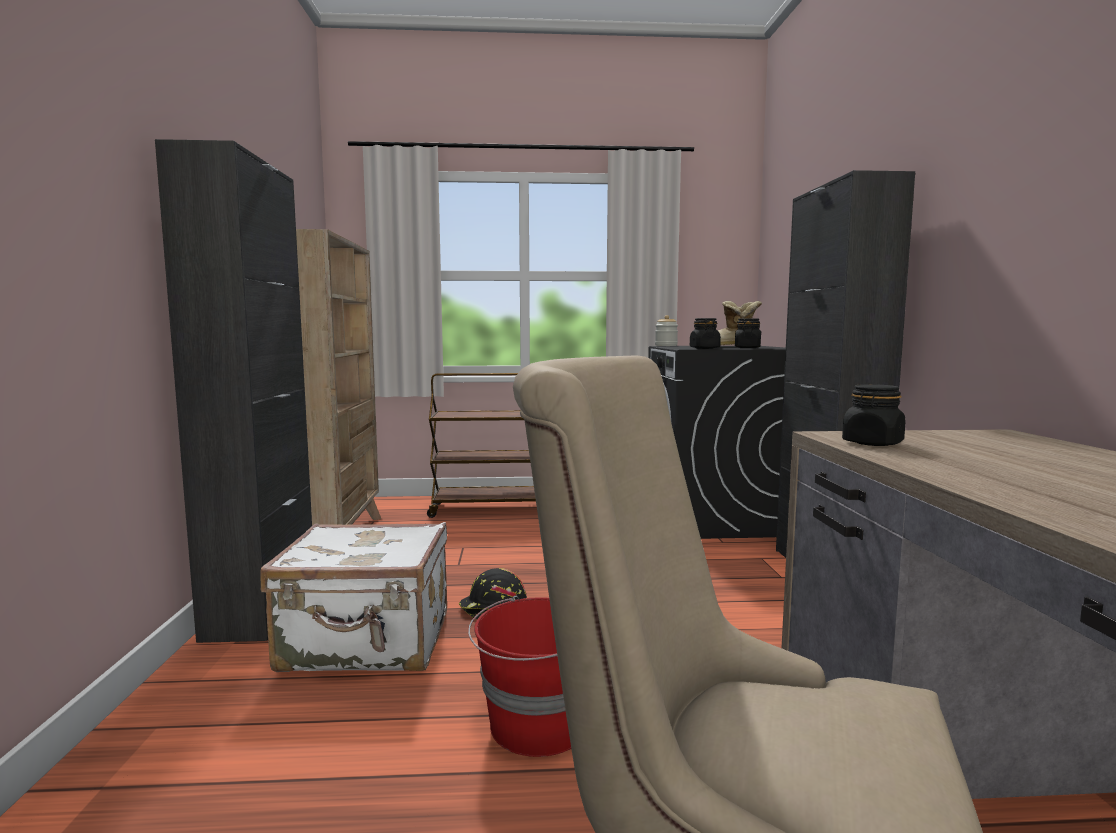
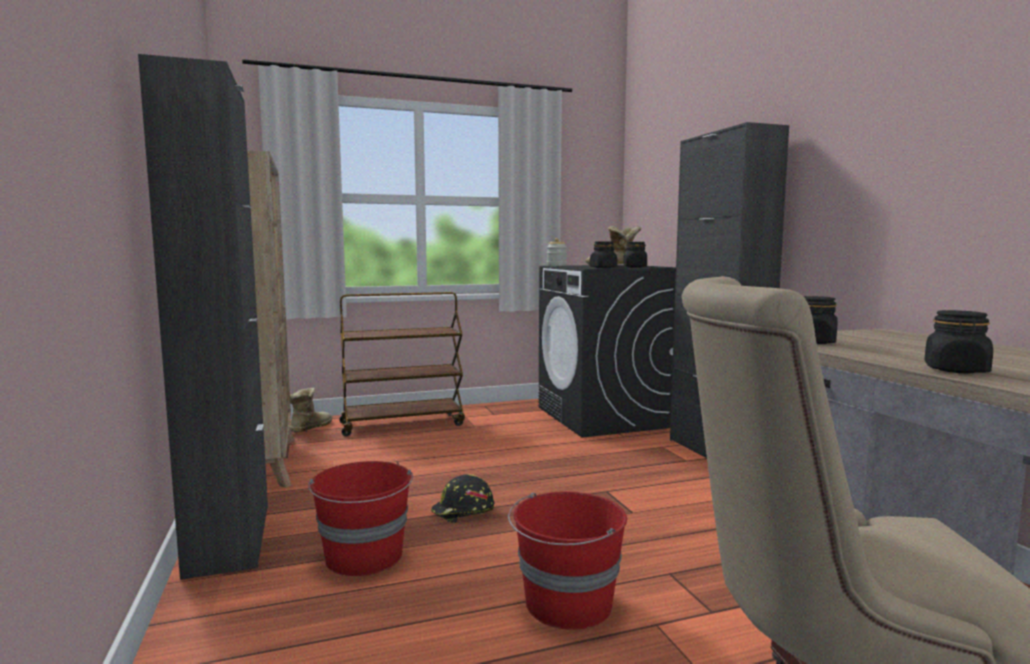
camera: 15 degrees left, 0 degrees up
white suitcase [260,522,447,672] -> red bucket [308,461,413,576]
none -> boot [290,388,332,432]
none -> black jar [924,310,993,374]

